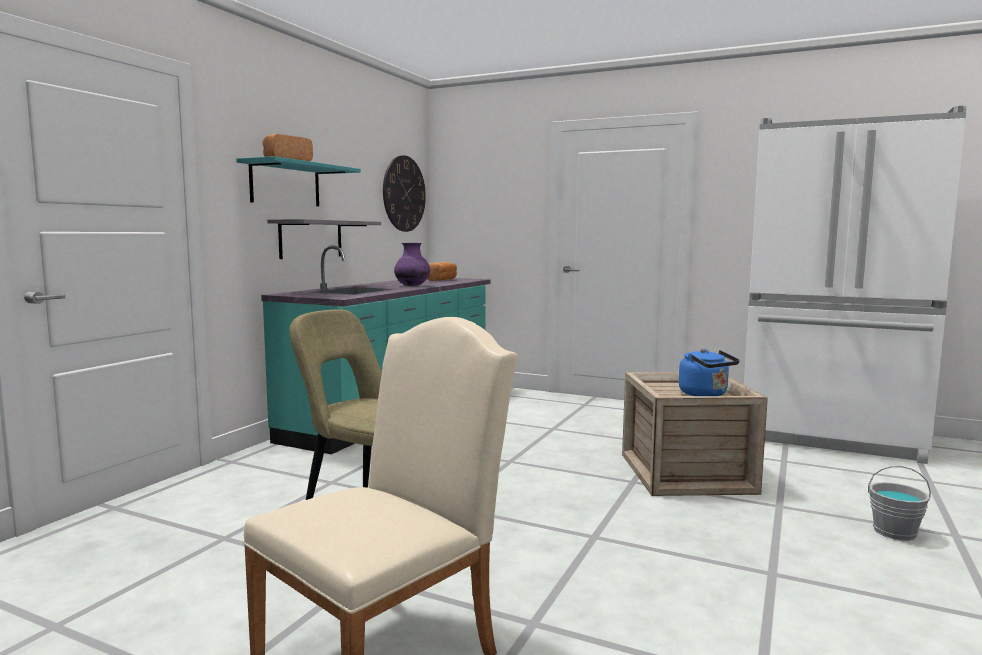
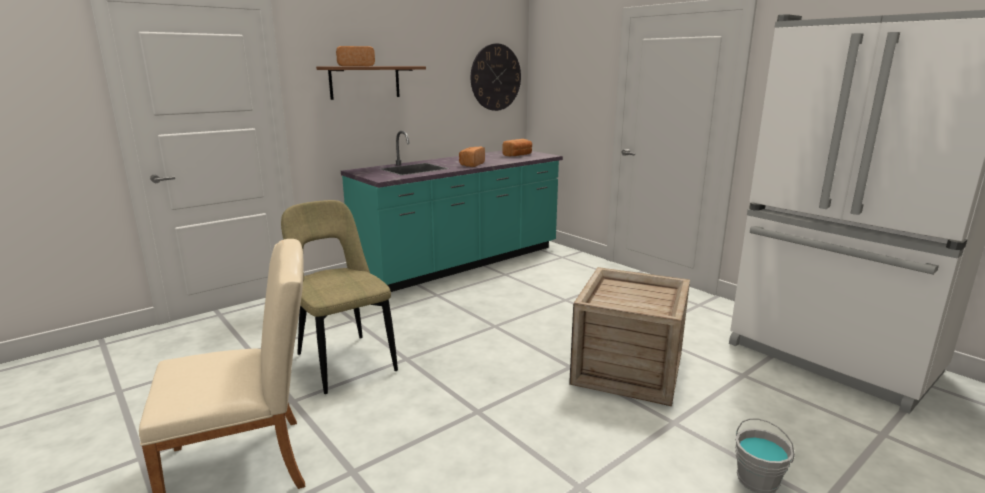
camera: 25 degrees right, 10 degrees up
turquoise shelf [236,156,361,206] -> brown shelf [316,66,426,100]
grey shelf [267,219,381,259] -> none
purple vase [394,243,430,286] -> bread [459,146,485,167]
blue kettle [679,349,739,396] -> none

